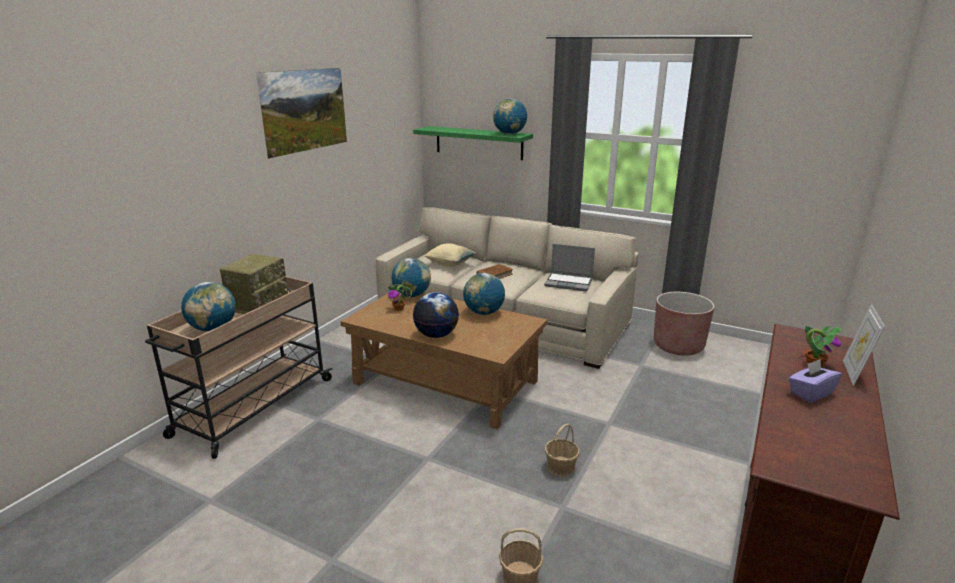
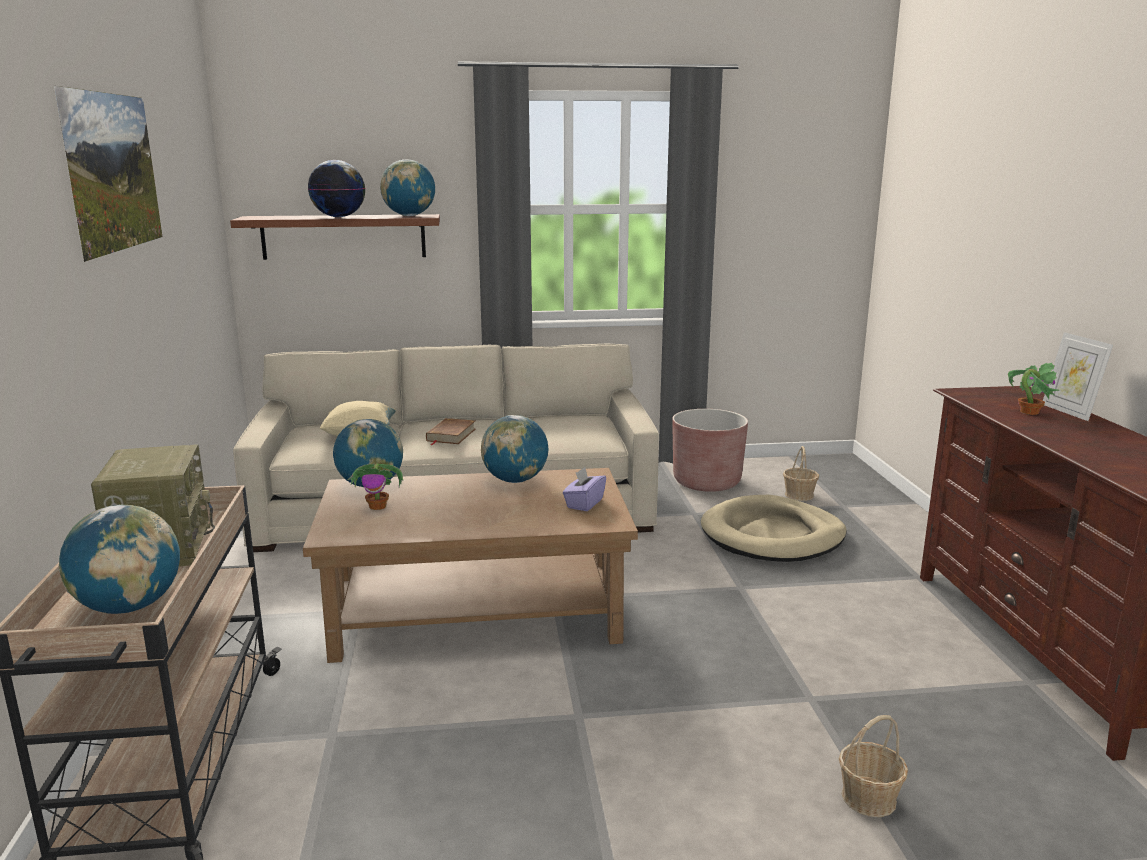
camera: 35 degrees left, 5 degrees down
green shelf [413,126,533,160] -> brown shelf [230,214,440,260]
globe [413,292,459,338] -> globe moved to [308,160,365,217]
laptop [544,244,595,291] -> none
basket [545,424,580,477] -> basket moved to [783,446,819,501]
purple tissue box [789,359,842,403] -> purple tissue box moved to [563,467,606,511]
none -> beige dog bed [701,495,847,562]

